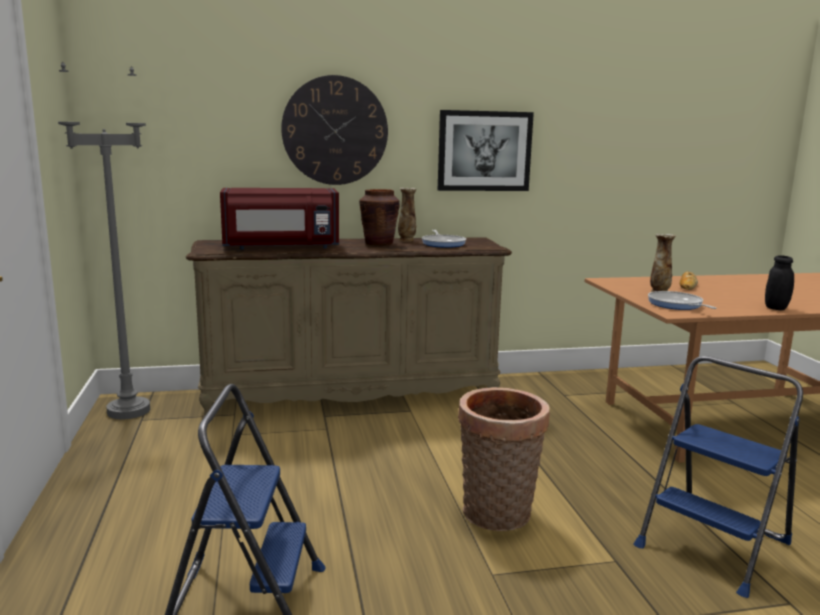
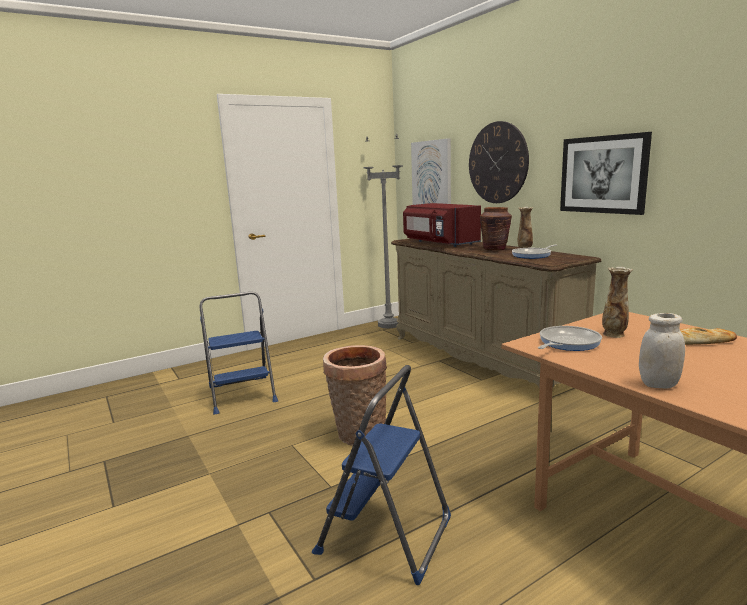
camera: 70 degrees right, 0 degrees up
black jar [765,255,794,310] -> white jar [639,313,685,389]
none -> picture [411,138,451,205]

